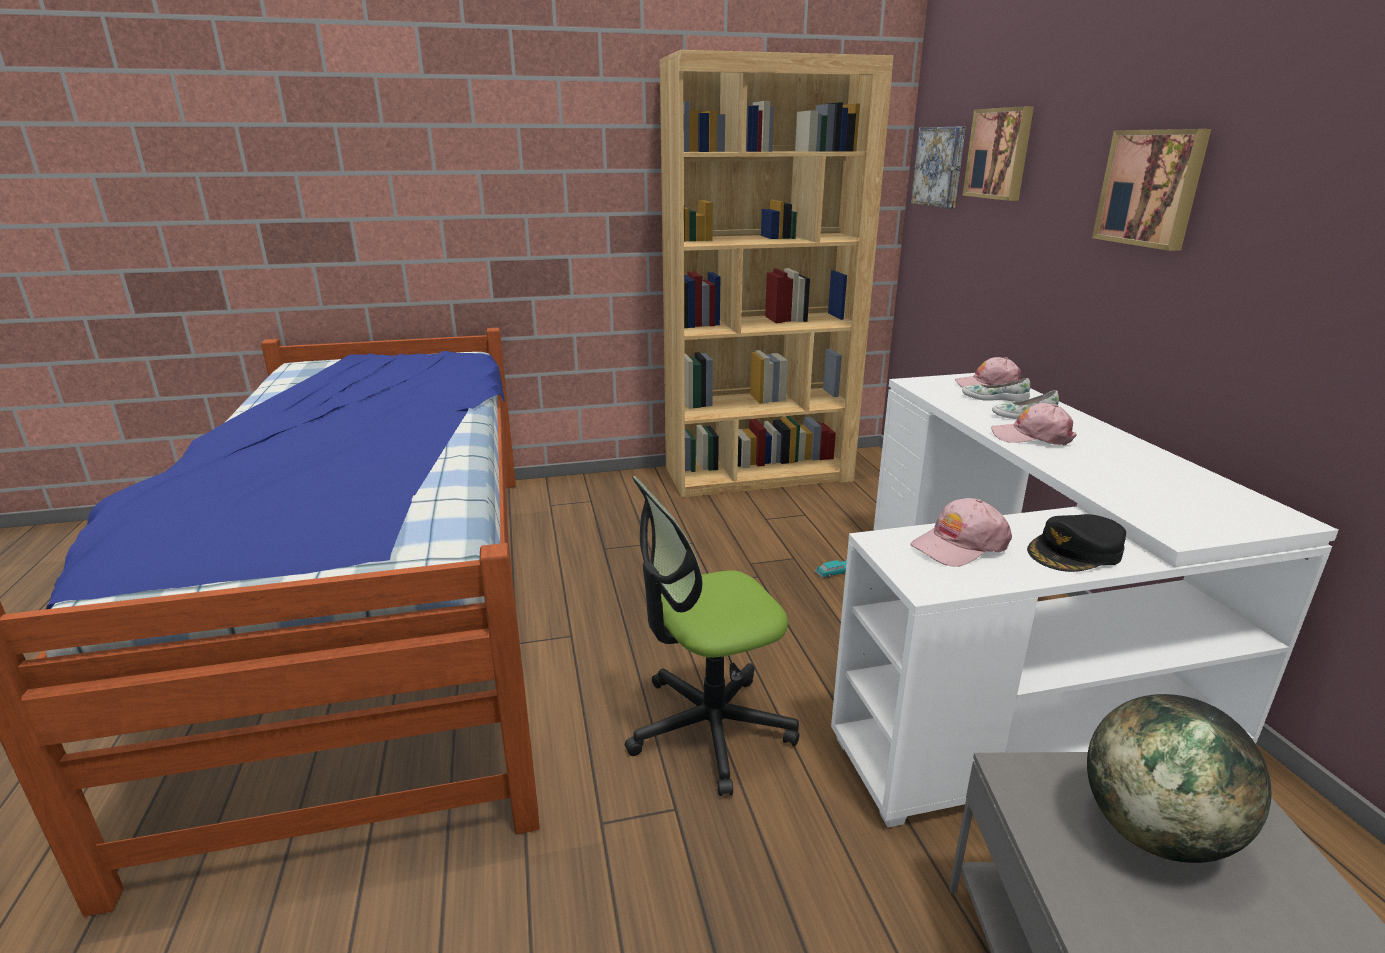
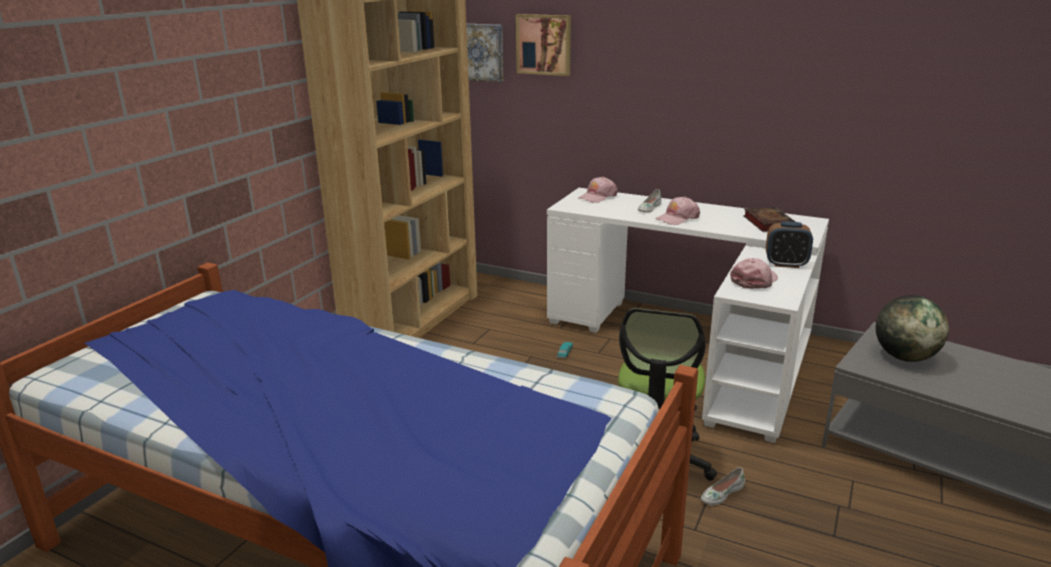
camera: 50 degrees left, 0 degrees up
pink cap [911,498,1012,567] -> pink cap turned 150 degrees counterclockwise [730,258,778,289]
white shoe [962,378,1030,402] -> white shoe moved to [701,467,745,505]
black cap [1027,514,1126,572] -> alarm clock [766,221,813,268]
picture [1092,129,1211,251] -> none
none -> book [743,207,796,232]

